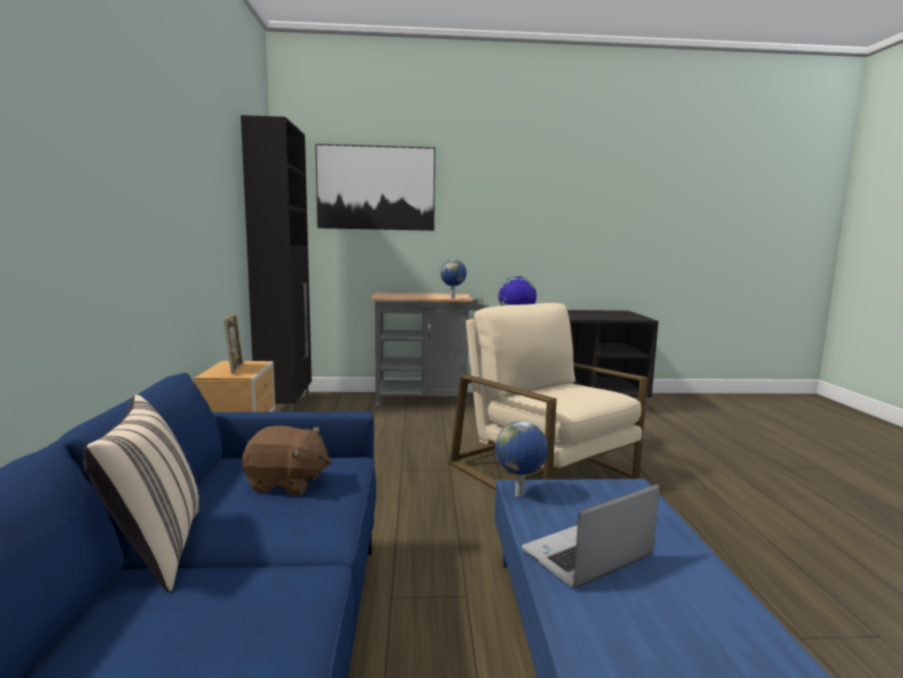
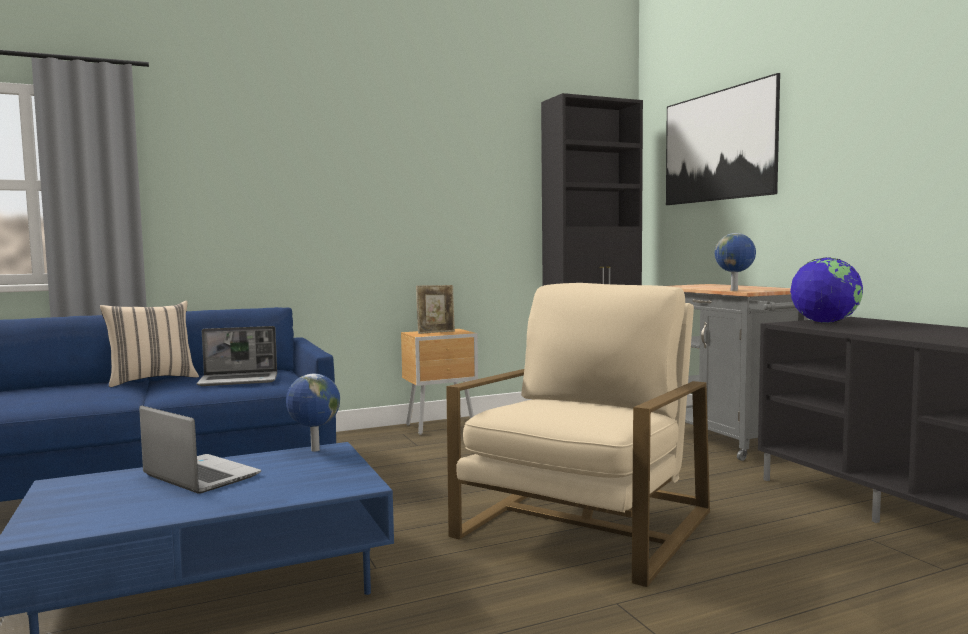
camera: 70 degrees right, 5 degrees down
brown plush toy [242,426,331,495] -> laptop [196,326,277,386]

